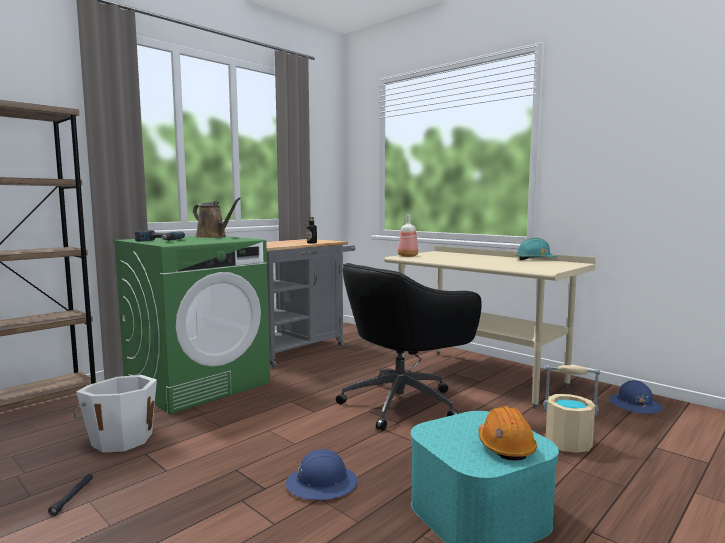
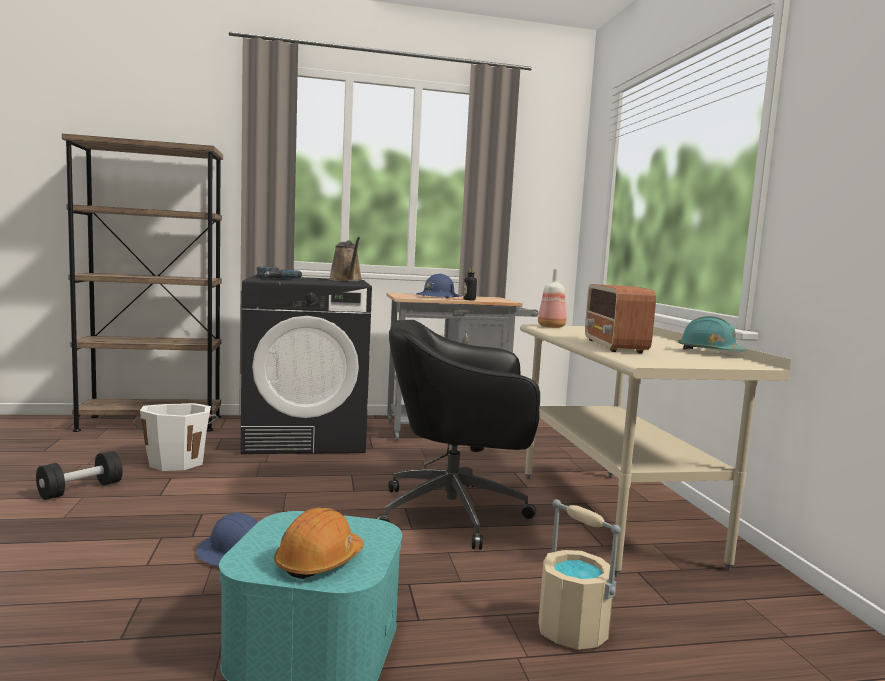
camera: 35 degrees right, 0 degrees up
black flashlight [48,474,93,516] -> black dumbbell [36,451,123,500]
green washing machine [113,236,270,414] -> black washing machine [241,275,372,454]
blue hard hat [609,380,663,414] -> blue hard hat moved to [416,274,462,298]
none -> radio [585,284,656,353]

